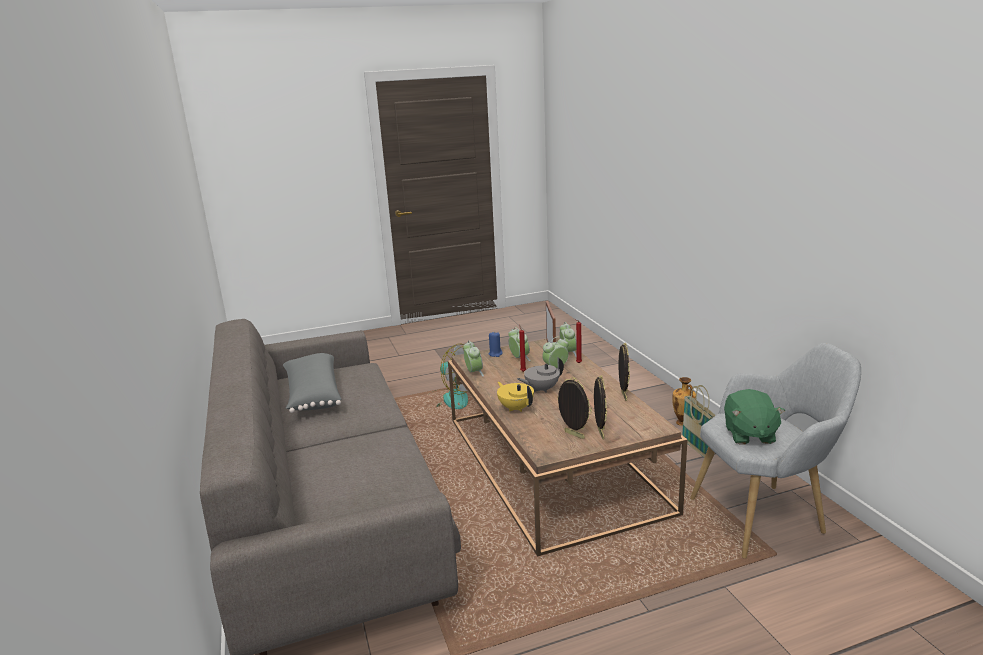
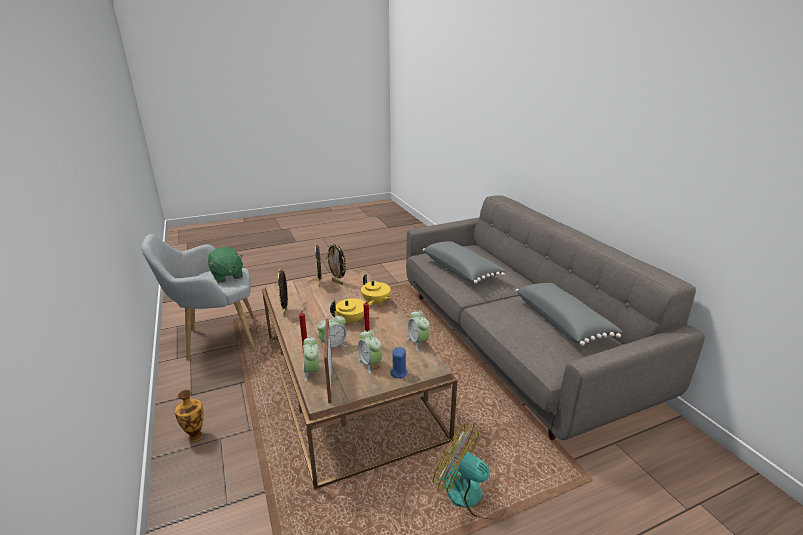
camera: 175 degrees right, 5 degrees up
grey teapot [517,358,564,393] -> yellow teapot [330,298,374,325]
basket [682,385,716,458] -> none
green plush toy [724,389,785,445] -> green plush toy turned 150 degrees clockwise [208,247,243,283]
none -> grey pillow [423,241,506,284]

